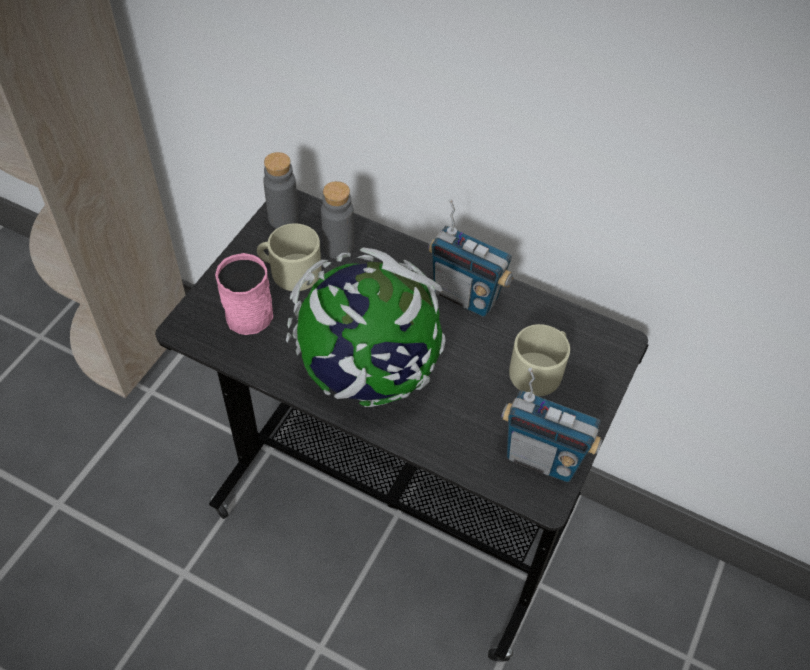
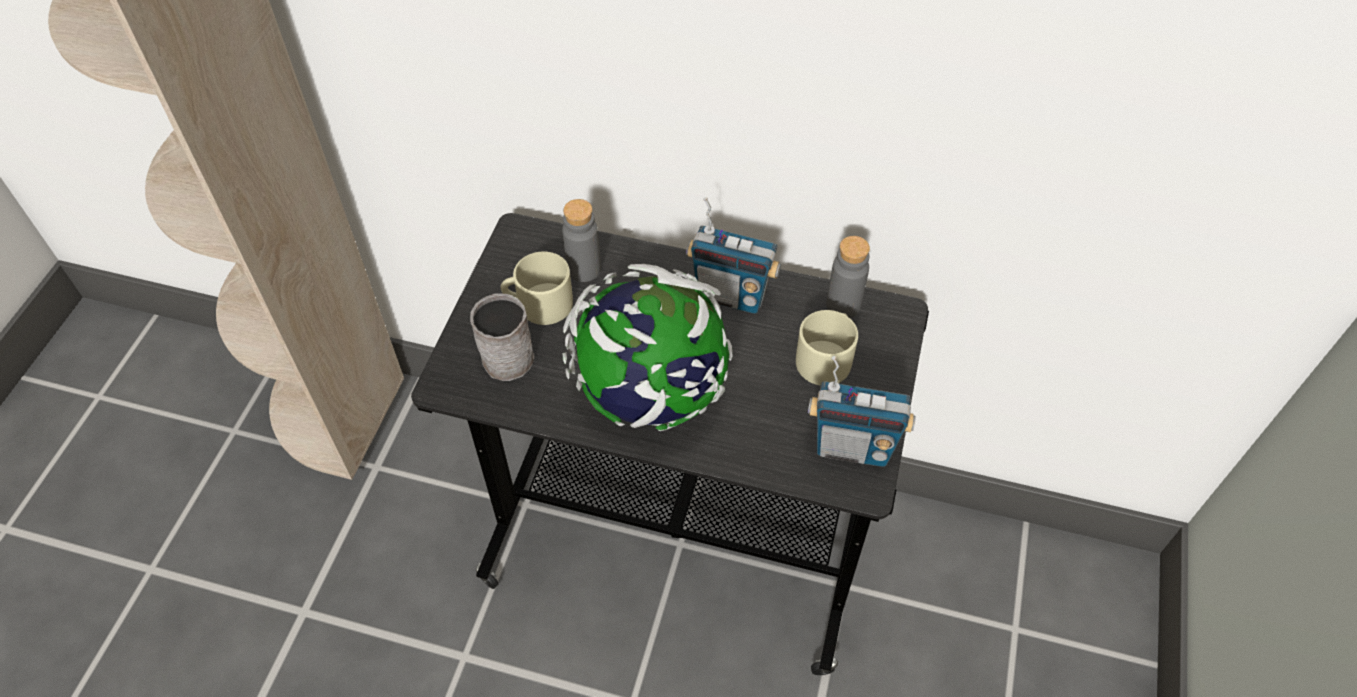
camera: 10 degrees left, 0 degrees up
pink mug [215,253,273,335] -> grey mug [470,294,535,381]
grey bottle [263,152,299,229] -> grey bottle moved to [826,236,870,318]

